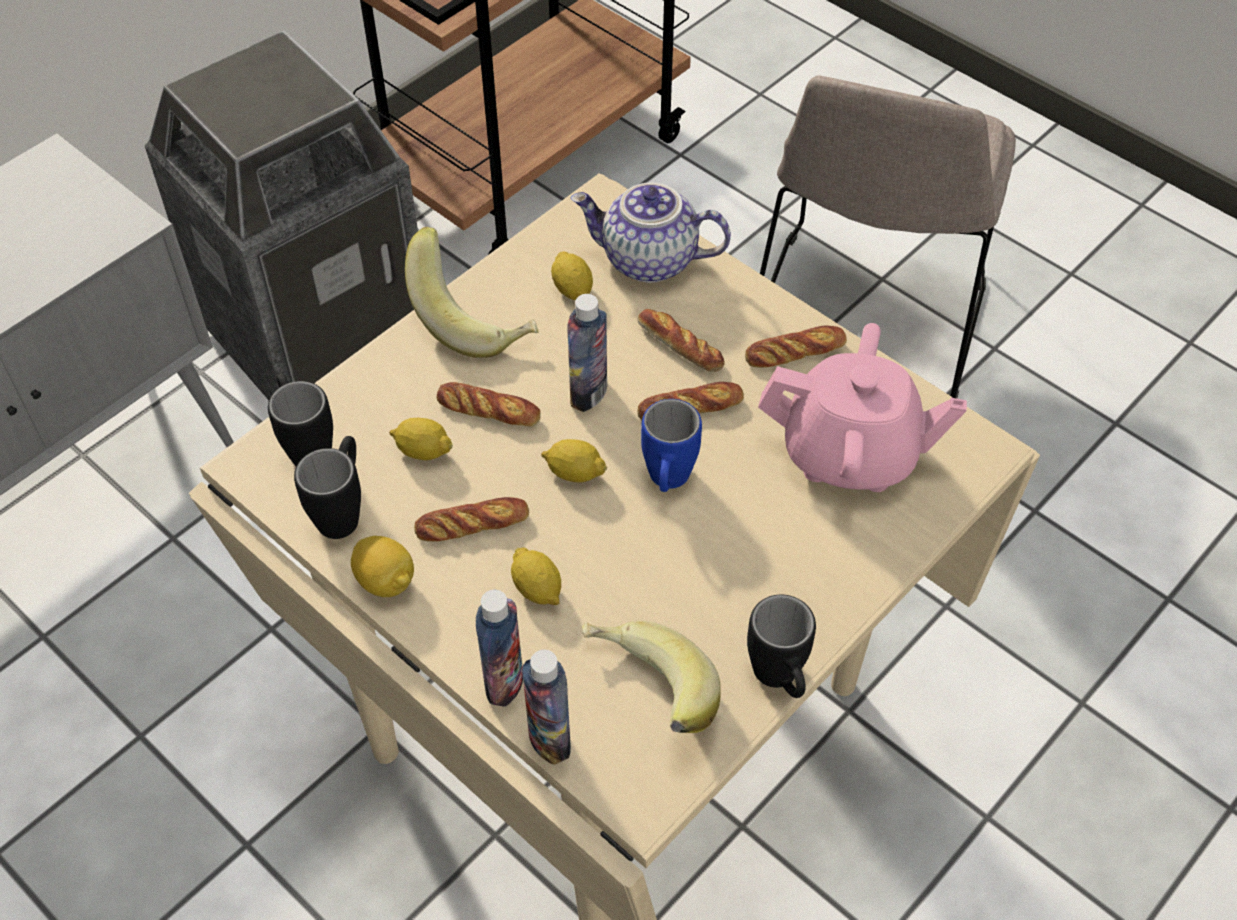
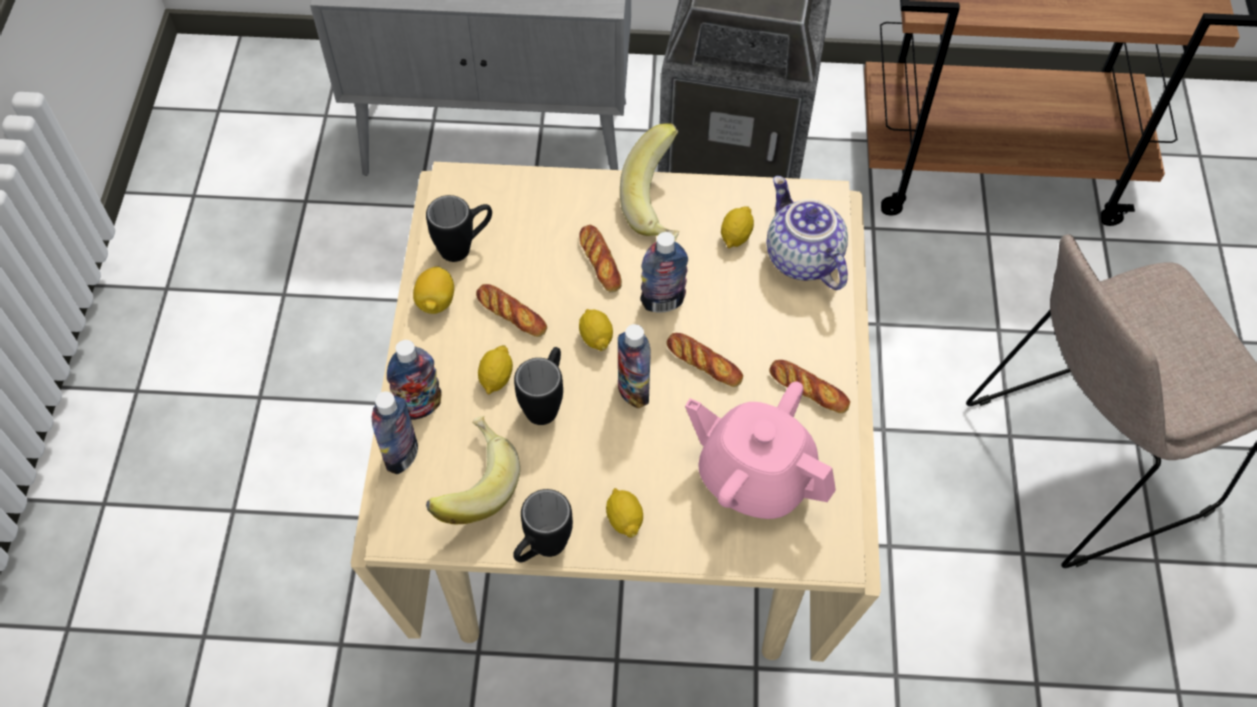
camera: 50 degrees right, 5 degrees up
black mug [268,373,333,466] -> black mug moved to [514,347,563,425]
lemon [389,418,453,460] -> lemon moved to [606,488,643,538]
bread [638,309,724,372] -> none
blue mug [641,399,702,492] -> bottle [618,324,651,409]
pink teapot [758,323,967,492] -> pink teapot turned 150 degrees clockwise [685,382,836,519]

